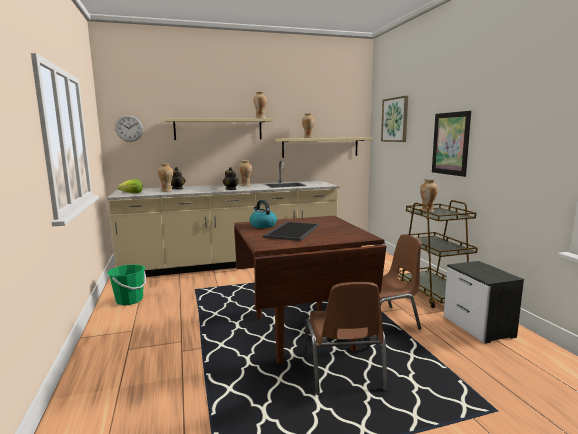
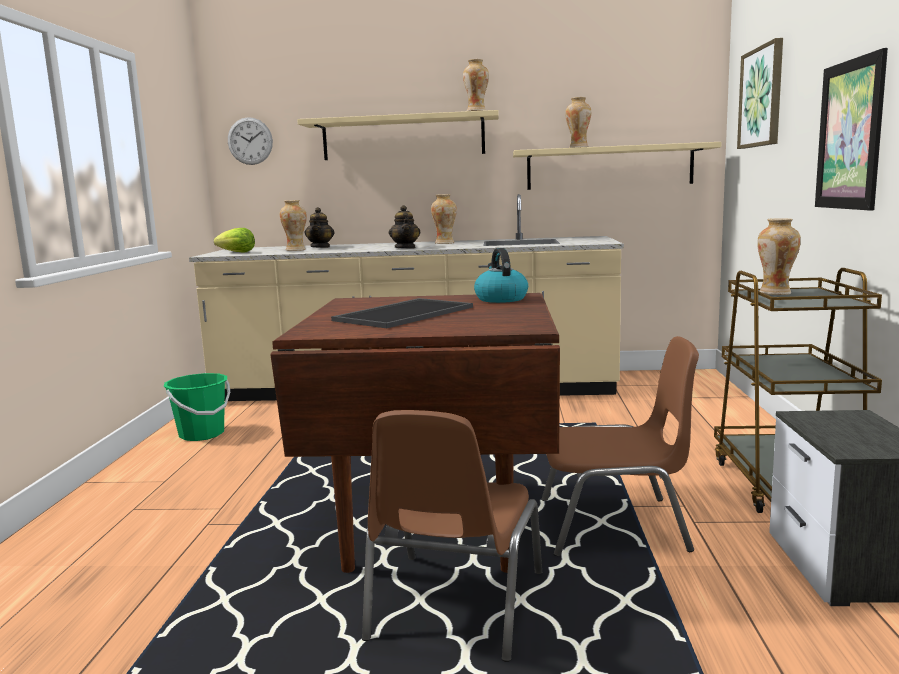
camera: 20 degrees right, 0 degrees up
kettle [250,200,277,228] -> kettle moved to [474,248,528,303]

